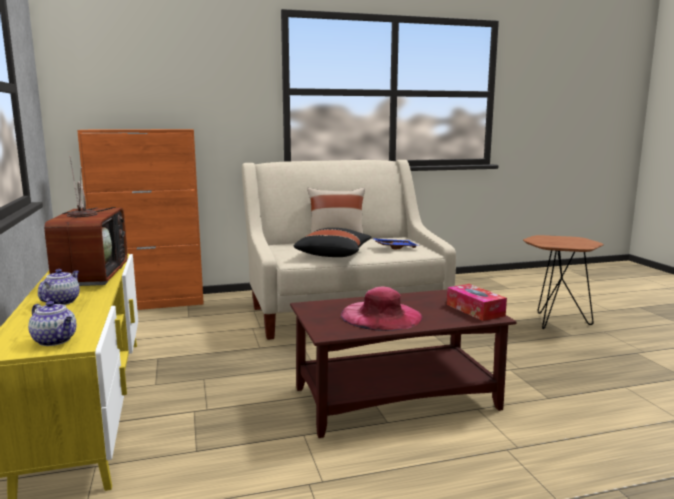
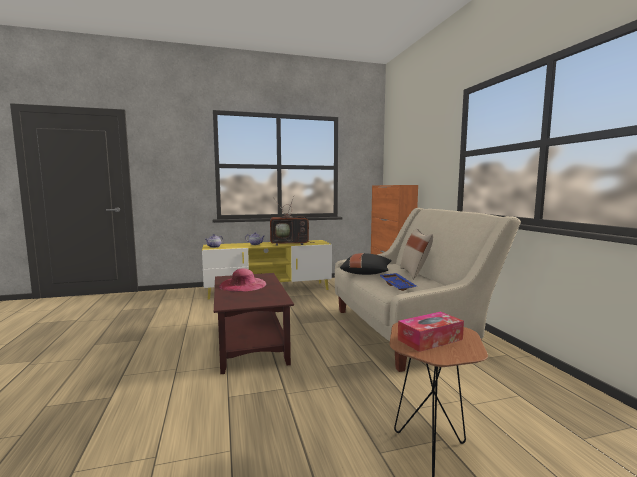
camera: 90 degrees right, 5 degrees down
tissue box [447,284,507,321] -> tissue box moved to [398,312,464,352]

